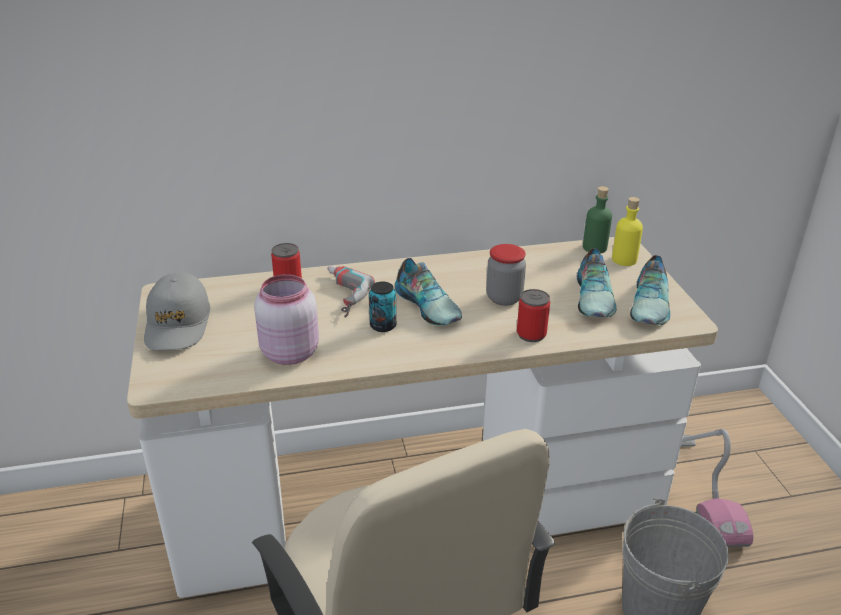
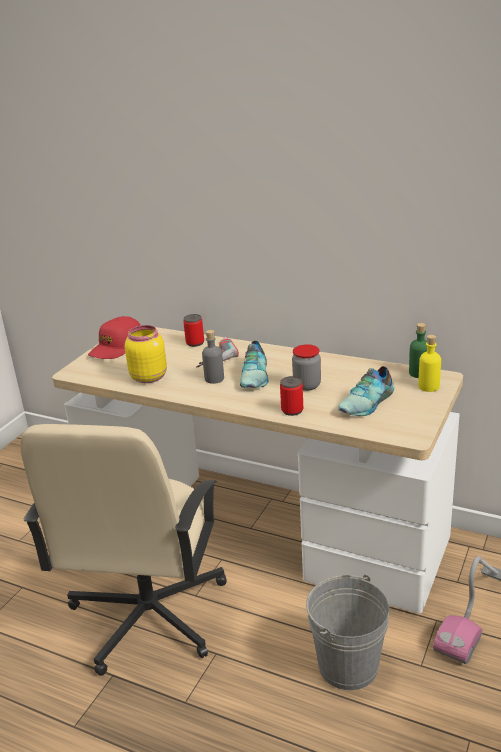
camera: 40 degrees right, 5 degrees down
grey cap [144,272,210,350] -> red cap [88,316,141,359]
pink jar [254,274,319,365] -> yellow jar [125,325,167,383]
can [369,282,396,332] -> grey bottle [202,330,224,384]
shoe [630,255,670,325] -> none

